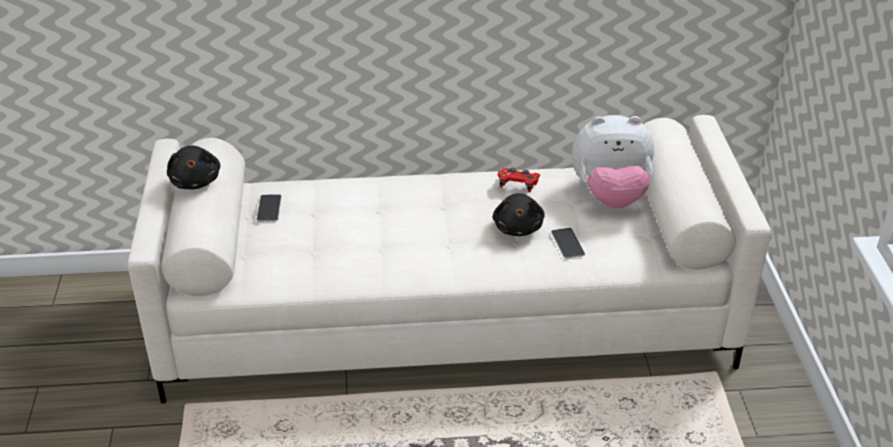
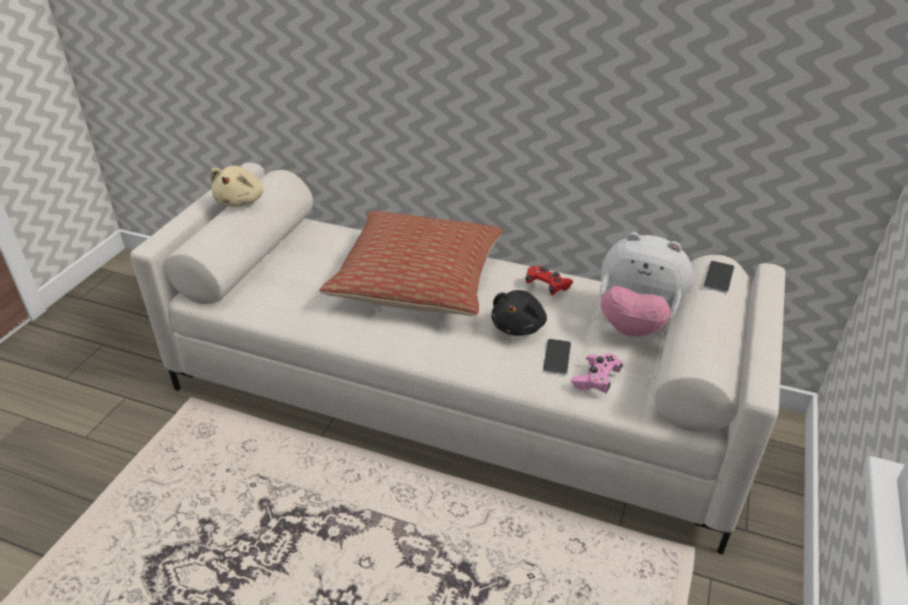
camera: 25 degrees right, 0 degrees up
black plush toy [167,145,220,189] -> beige plush toy [210,166,263,207]
phone [257,194,282,222] -> phone moved to [704,261,734,293]
none -> pillow [319,211,503,316]
none -> pink game controller [571,353,623,393]

